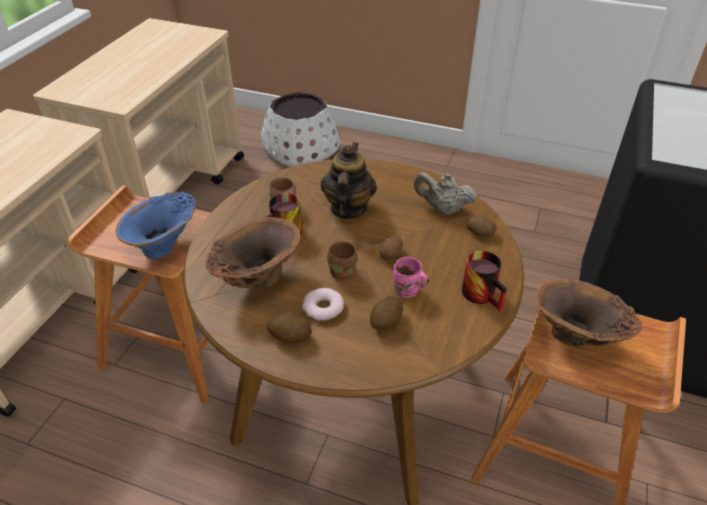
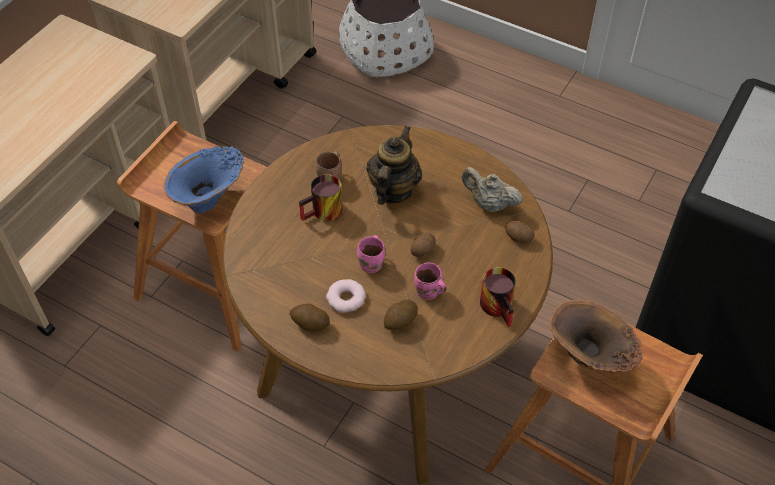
camera: 10 degrees right, 10 degrees up
brown vase [205,217,300,288] -> none
brown mug [327,241,357,281] -> pink mug [357,235,385,273]

